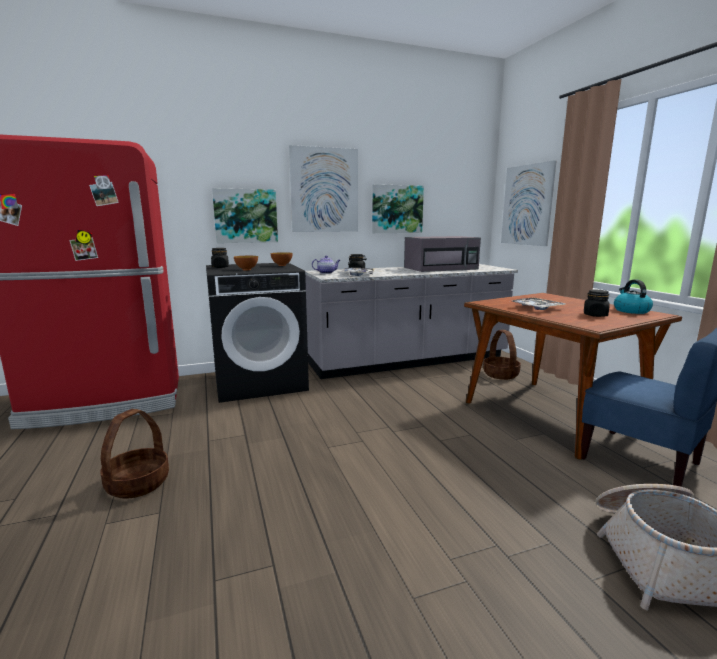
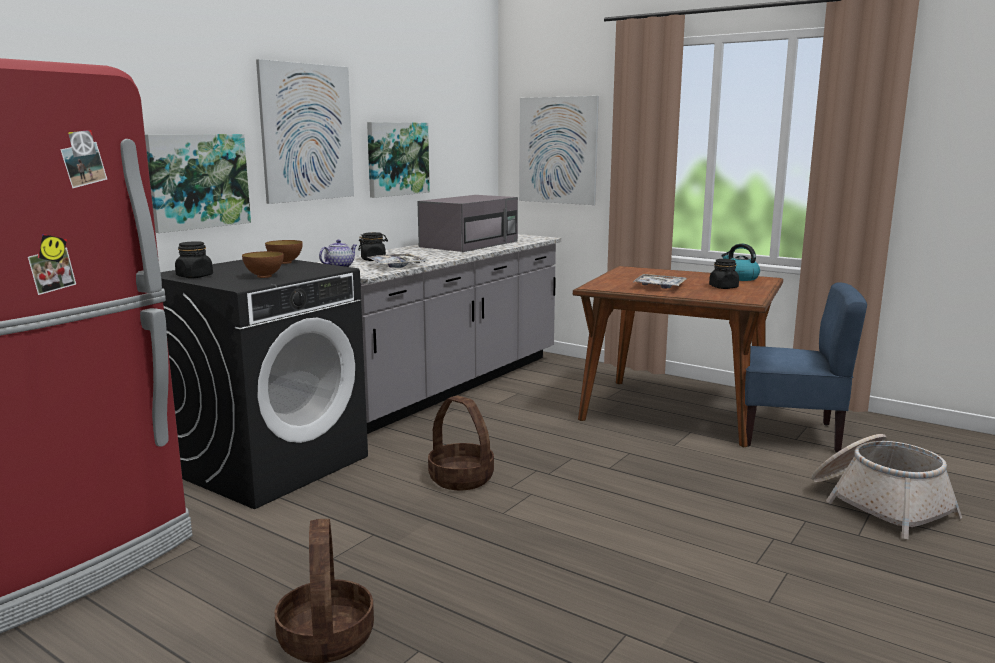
camera: 35 degrees left, 0 degrees up
basket [483,330,521,380] -> basket moved to [428,396,494,490]

